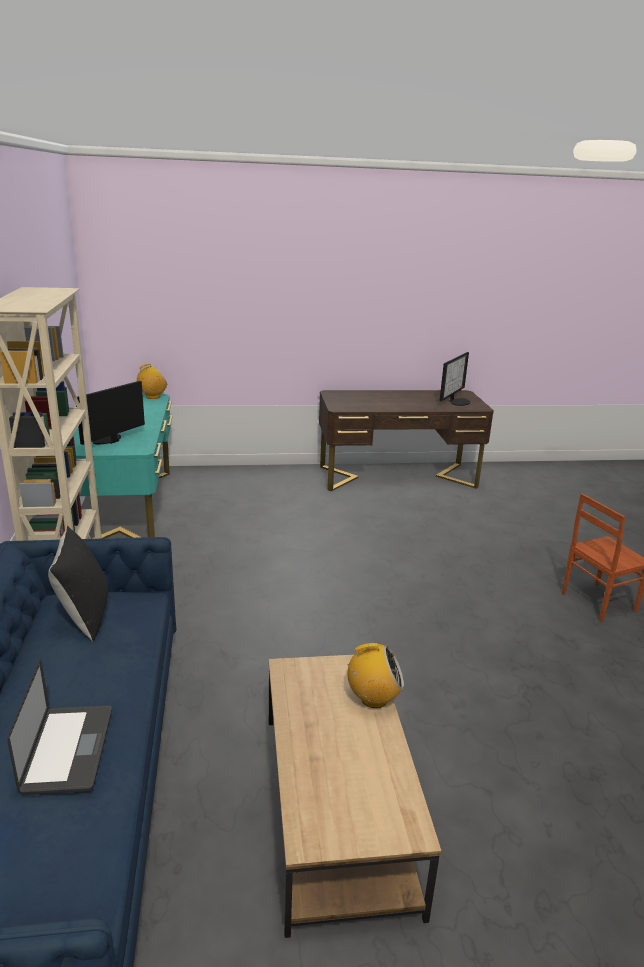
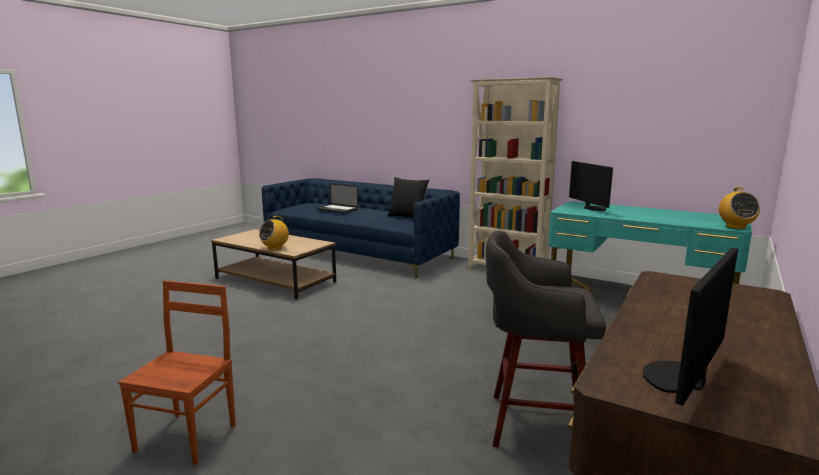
camera: 130 degrees right, 10 degrees down
monitor [440,352,470,406] -> monitor turned 60 degrees clockwise [643,248,738,406]
none -> grey stool [486,231,606,447]

